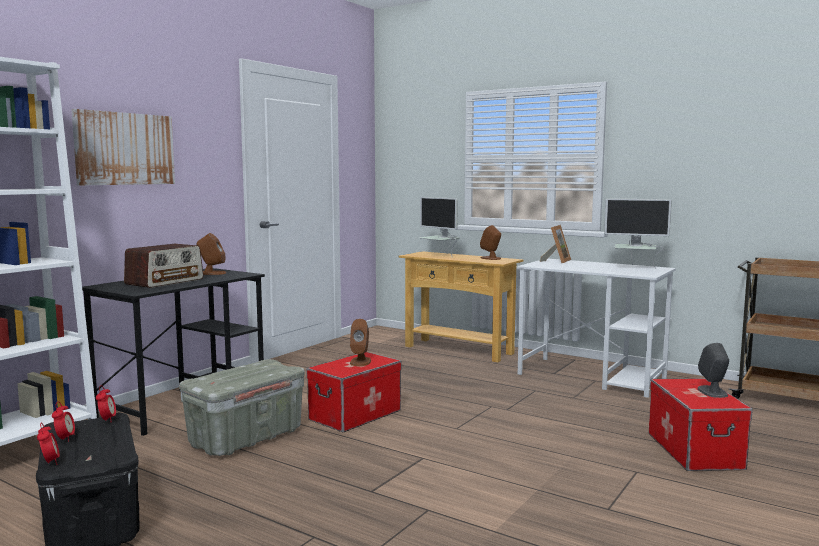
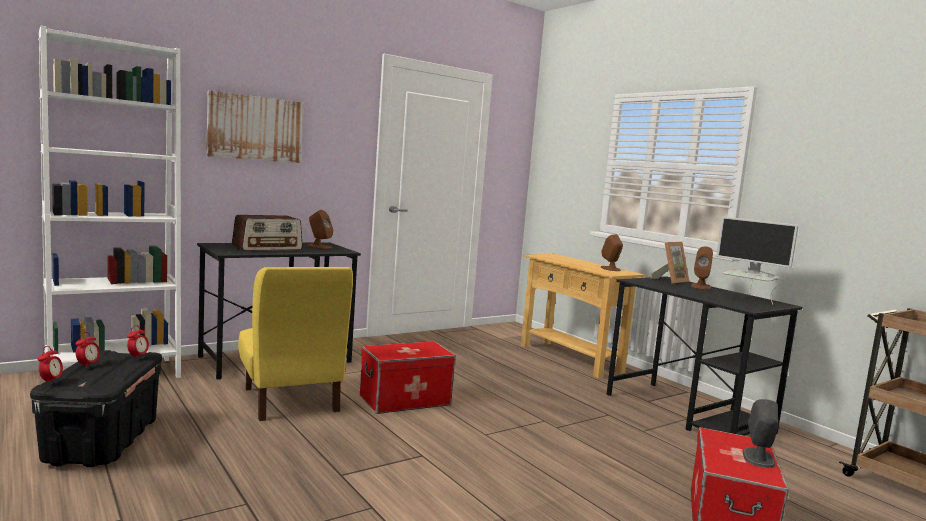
camera: 20 degrees right, 0 degrees up
grey storage box [179,359,305,456] -> yellow chair [238,267,353,421]
brown speaker [350,319,371,366] -> brown speaker moved to [691,246,713,289]
monitor [420,197,460,256] -> none
white desk [517,259,676,398] -> black desk [607,276,803,436]

